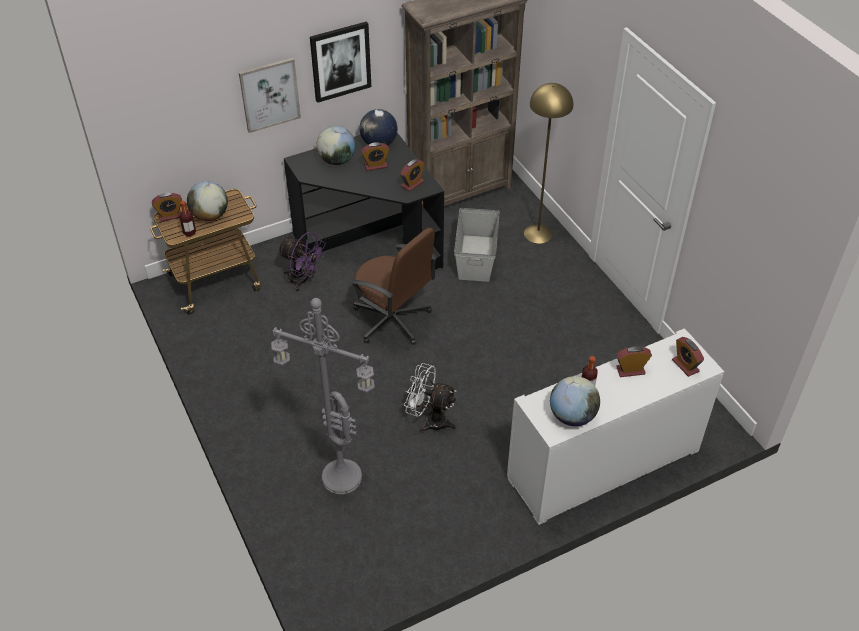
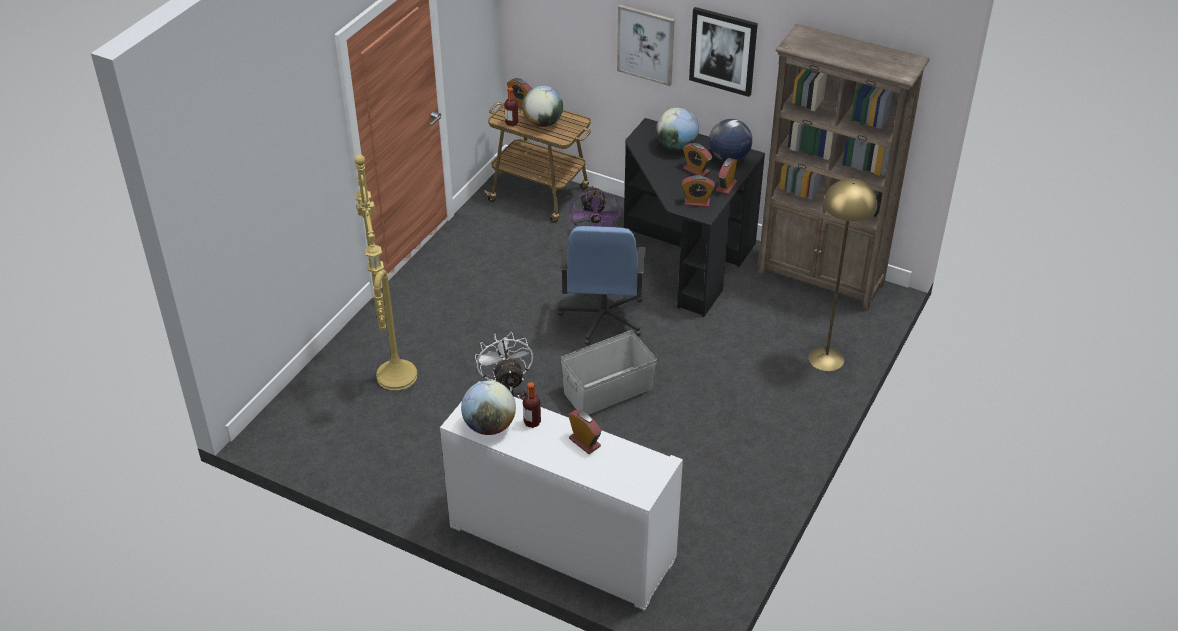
camera: 55 degrees right, 5 degrees down
grey floor lamp [271,298,375,495] -> yellow floor lamp [354,154,417,391]
brown office chair [350,228,437,345] -> blue office chair [558,226,646,345]
grey storage box [454,208,500,282] -> grey storage box moved to [561,330,657,415]
alarm clock [672,337,704,377] -> alarm clock moved to [716,158,737,195]

